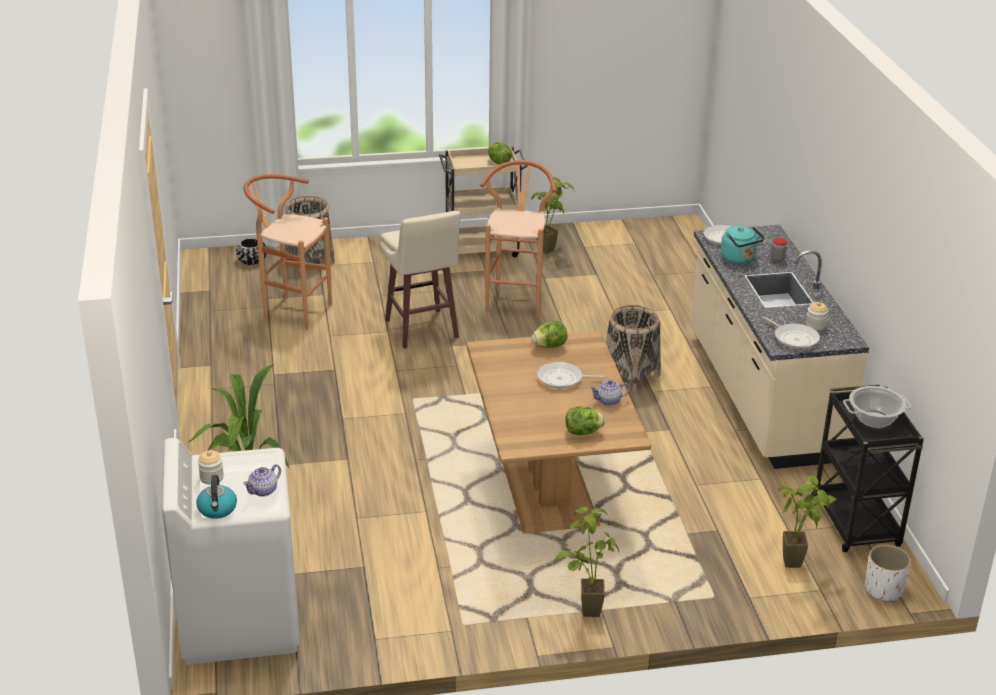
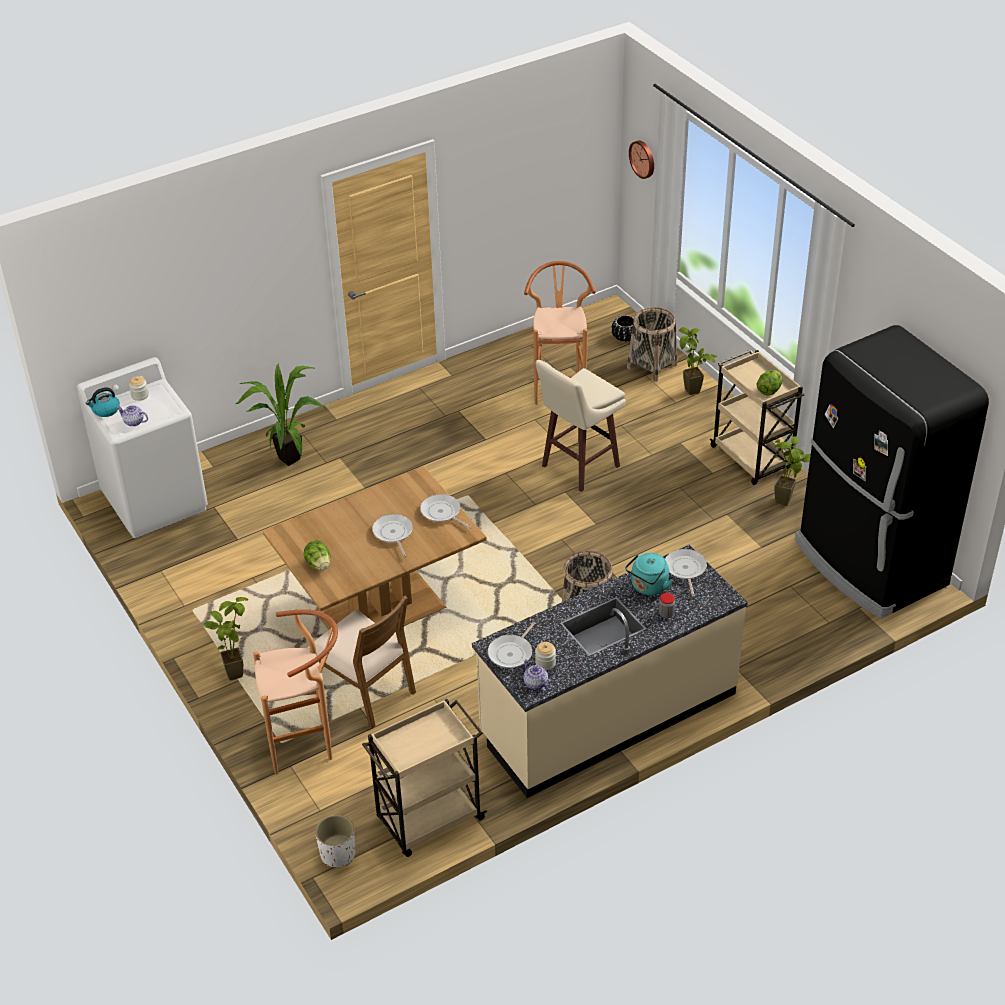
camera: 70 degrees right, 10 degrees up
brown stool [480,160,556,317] -> brown stool moved to [253,610,338,774]
lettuce [531,321,568,348] -> frying pan [420,494,472,529]
teapot [590,380,630,406] -> teapot moved to [524,659,549,691]
potted plant [778,476,837,568] -> potted plant moved to [679,327,718,395]
black cart [812,384,924,552] -> beige cart [362,699,487,857]
cooking pot [843,386,912,428] -> none
none -> brown chair [307,596,416,728]
none -> wall clock [629,140,654,179]
none -> black fridge [795,325,989,619]

